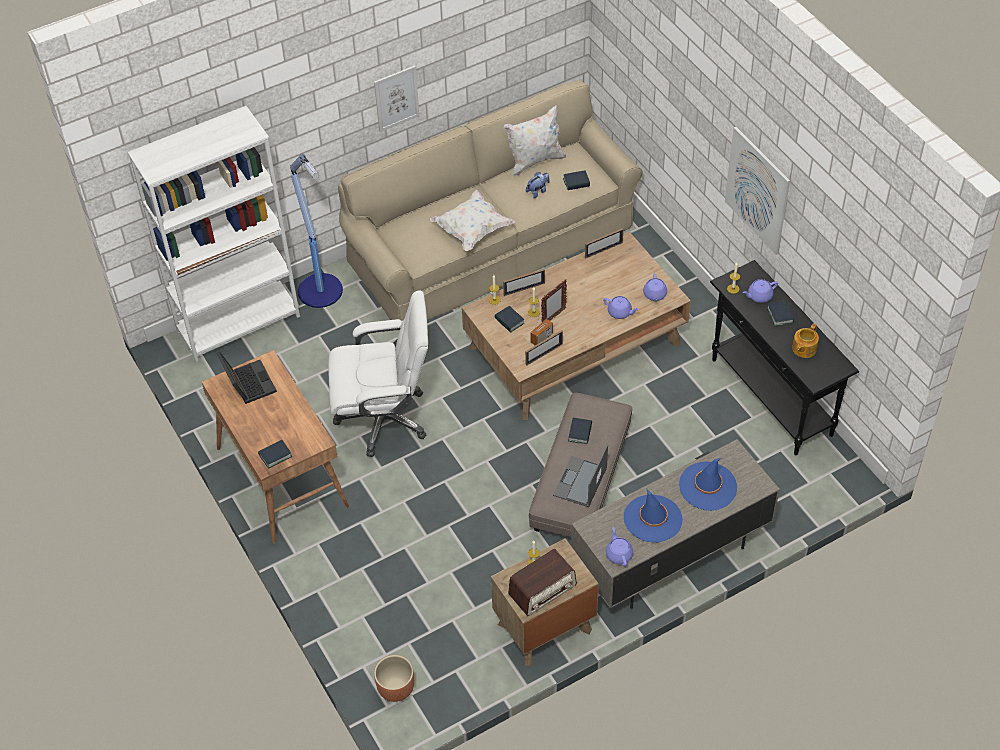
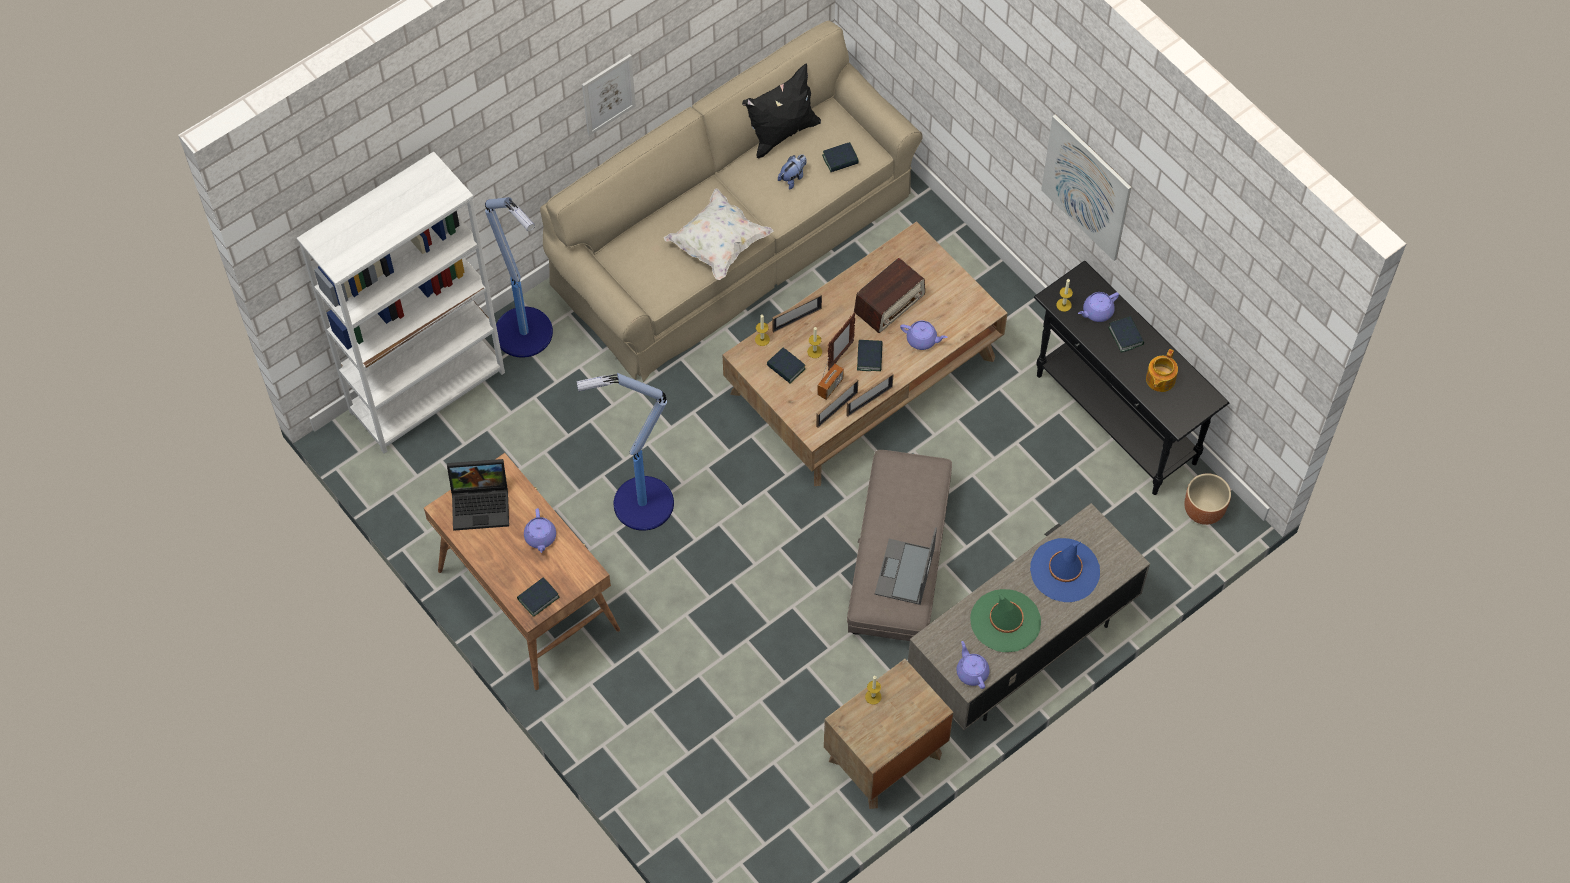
camera: 10 degrees left, 10 degrees up
laptop [216,352,277,404] -> laptop turned 120 degrees clockwise [447,459,509,531]
white office chair [328,290,428,457] -> floor lamp [576,373,674,531]
brown planter [374,655,414,702] -> brown planter moved to [1185,473,1231,525]
white pillow [503,105,566,176] -> black pillow [742,63,821,159]
radio [508,549,577,616] -> radio moved to [854,258,925,333]
book [568,418,592,444] -> book moved to [857,340,882,371]
picture frame [585,228,623,258] -> picture frame moved to [846,373,894,417]
blue hat [624,488,683,542] -> green hat [970,589,1041,652]
purple teapot [643,273,667,302] -> purple teapot moved to [524,508,556,553]

